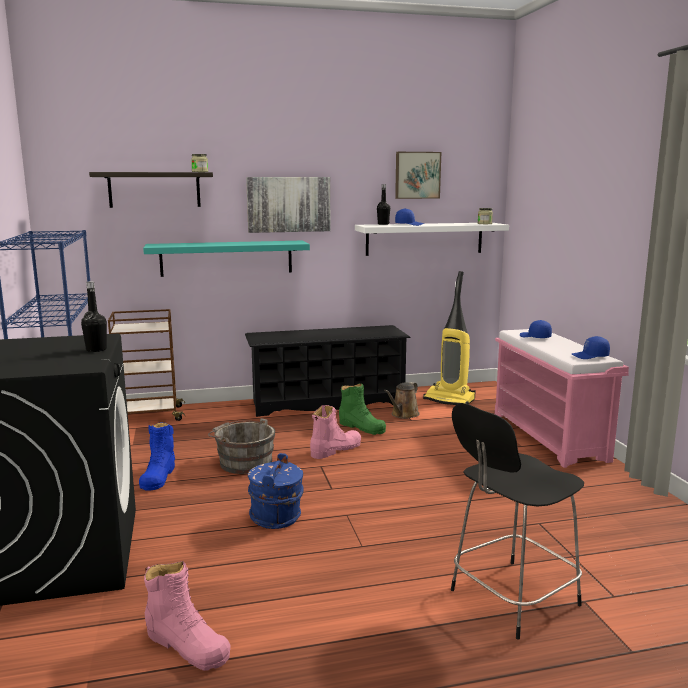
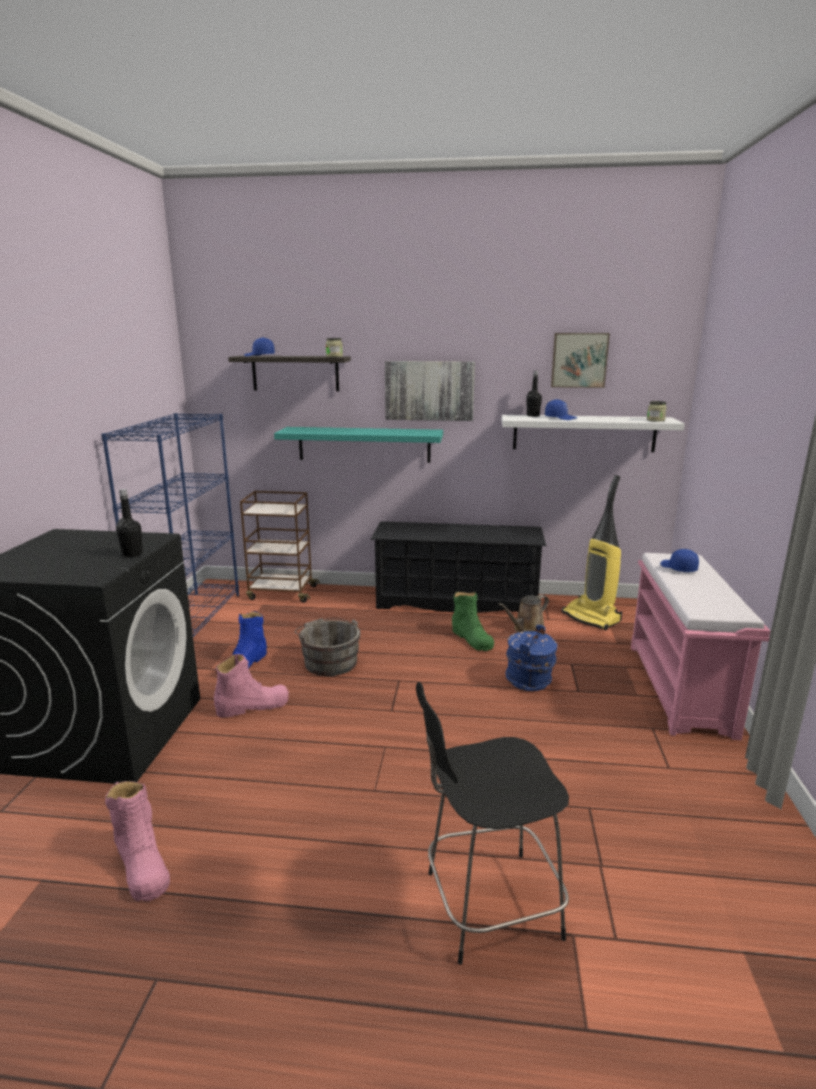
camera: 20 degrees right, 5 degrees up
blue bucket [248,453,304,529] -> blue bucket moved to [506,625,557,691]
pink boot [310,405,361,459] -> pink boot moved to [214,654,289,718]
blue cap [572,336,610,359] -> blue cap moved to [244,337,275,356]

